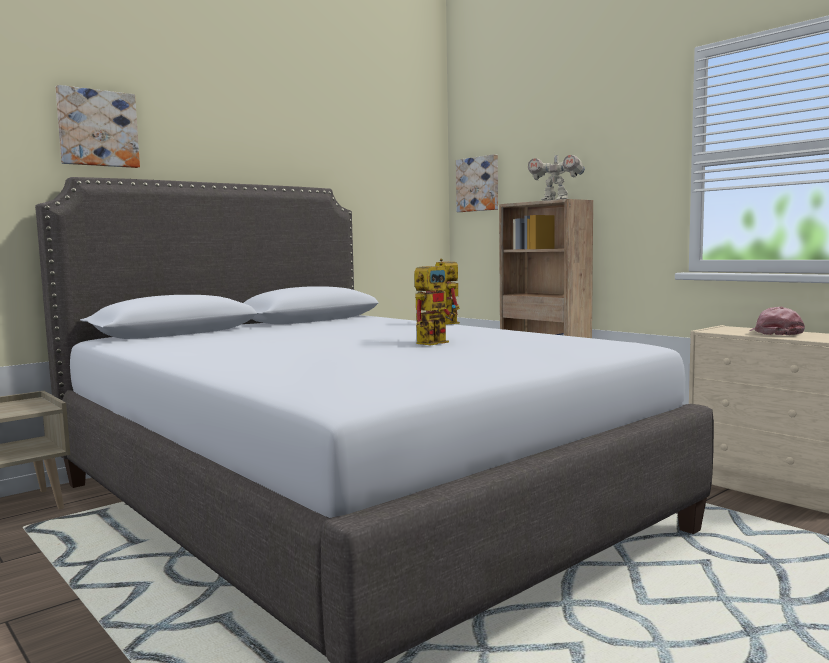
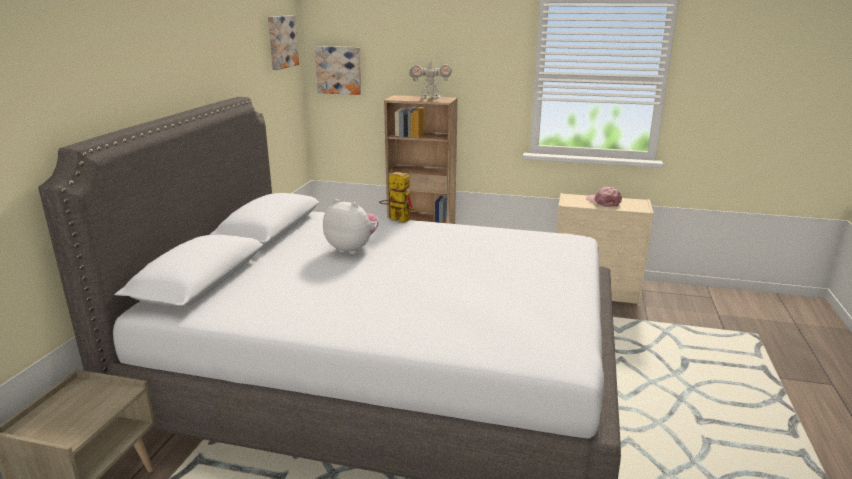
camera: 35 degrees left, 15 degrees up
picture [55,85,140,168] -> picture moved to [268,15,299,70]
toy robot [414,262,457,345] -> none
none -> plush toy [323,199,378,255]

